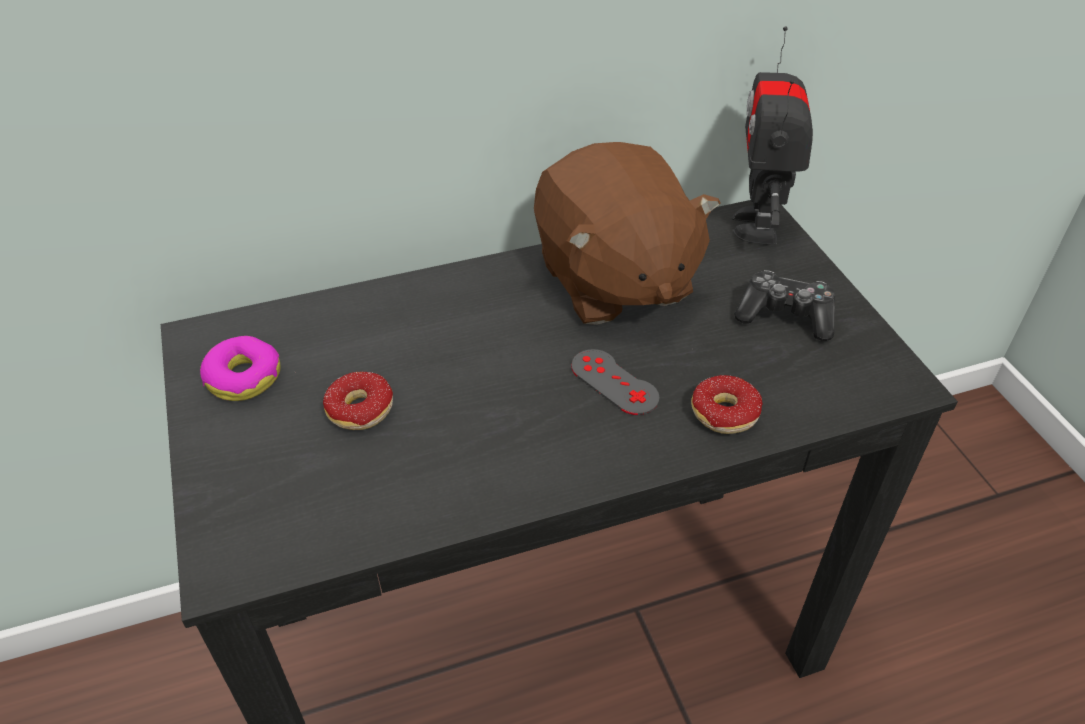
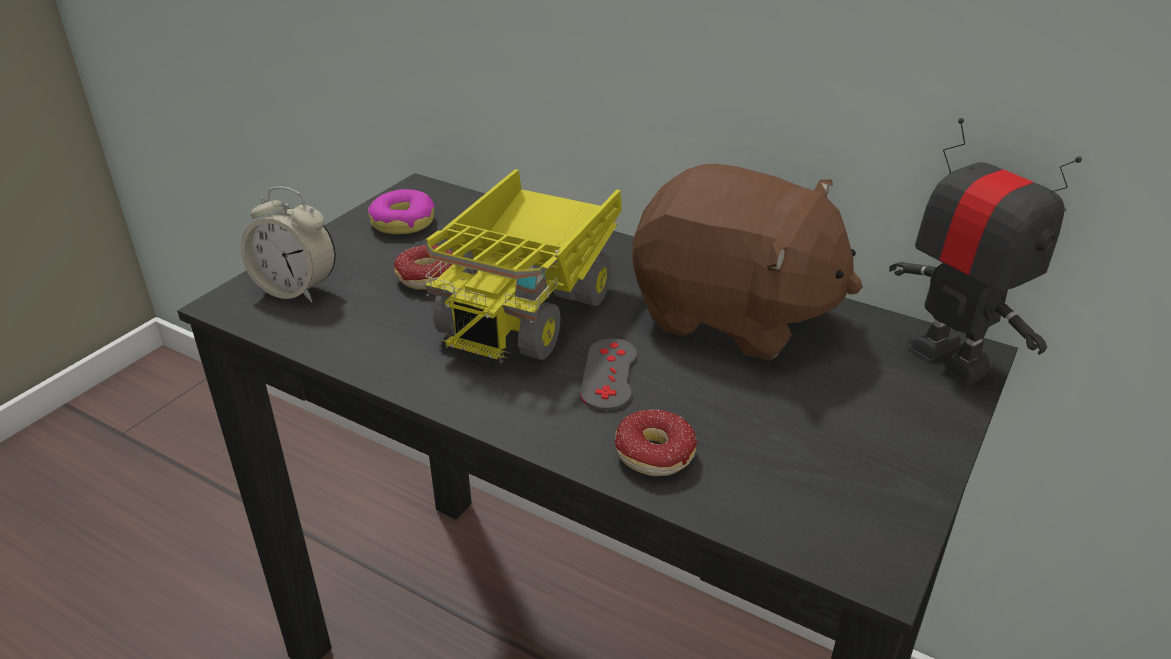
camera: 50 degrees right, 10 degrees down
brown plush toy [534,142,720,325] -> brown plush toy turned 90 degrees counterclockwise [632,164,863,361]
toy robot [732,26,813,245] -> toy robot turned 90 degrees clockwise [889,118,1082,384]
game controller [734,270,835,341] -> none
none -> alarm clock [241,187,336,302]
none -> toy truck [425,169,622,363]

